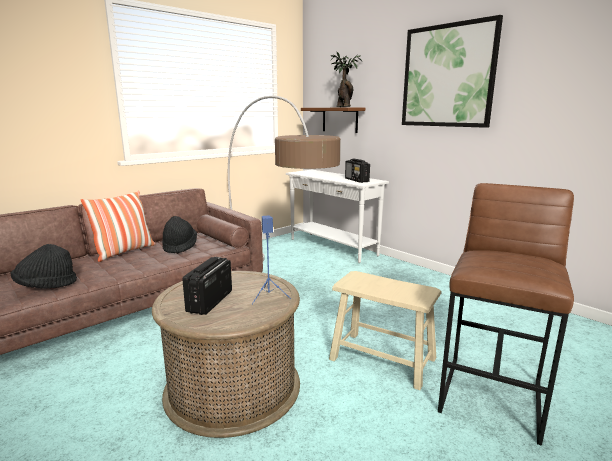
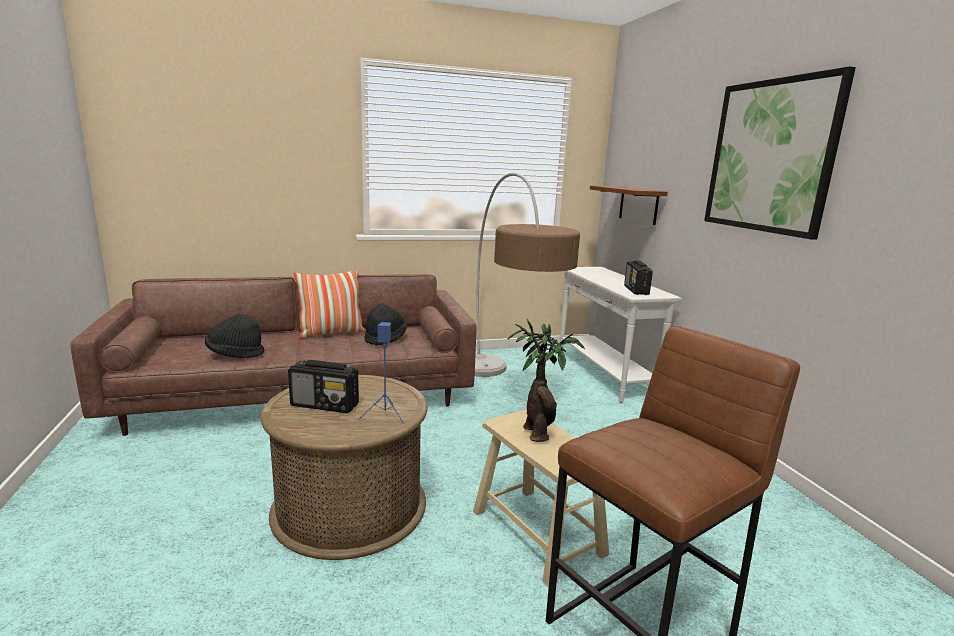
camera: 25 degrees right, 0 degrees up
radio [182,257,232,315] -> radio turned 120 degrees counterclockwise [288,360,359,413]
potted plant [330,51,362,107] -> potted plant moved to [507,318,585,442]

